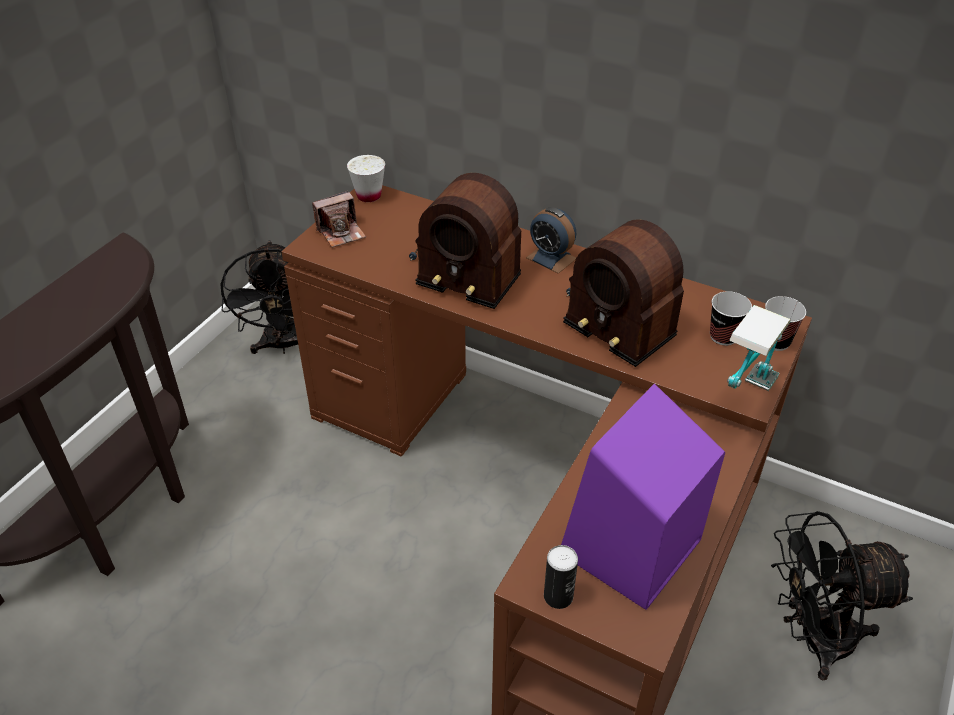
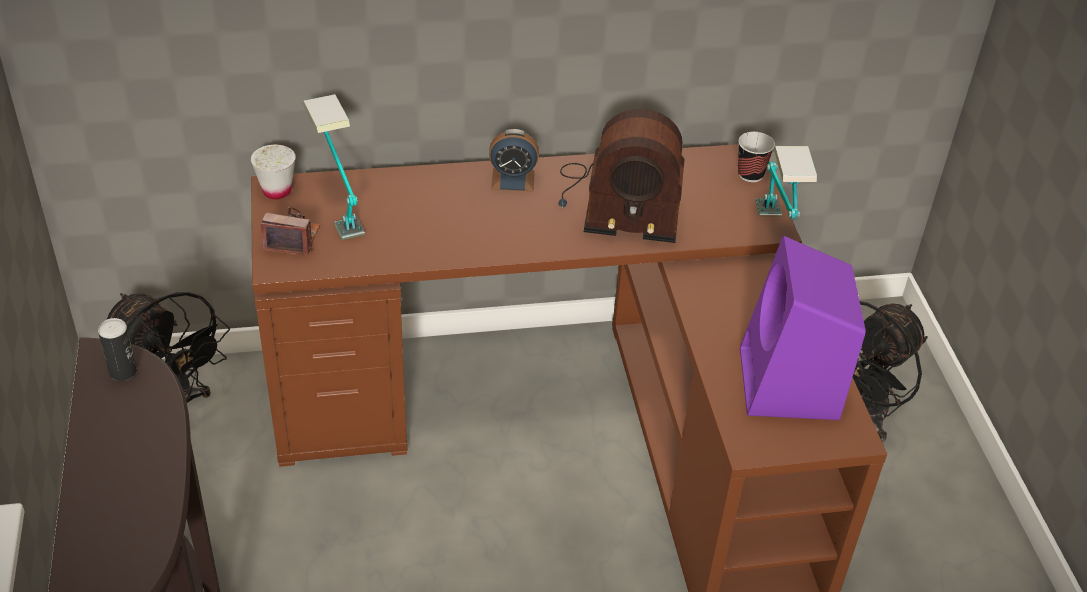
camera: 40 degrees left, 0 degrees up
camera [312,191,366,247] -> camera turned 105 degrees counterclockwise [261,207,320,255]
radio [409,173,521,309] -> none
can [544,545,578,609] -> can moved to [98,318,137,381]
cup [710,291,752,346] -> none
none -> table lamp [303,94,365,240]

